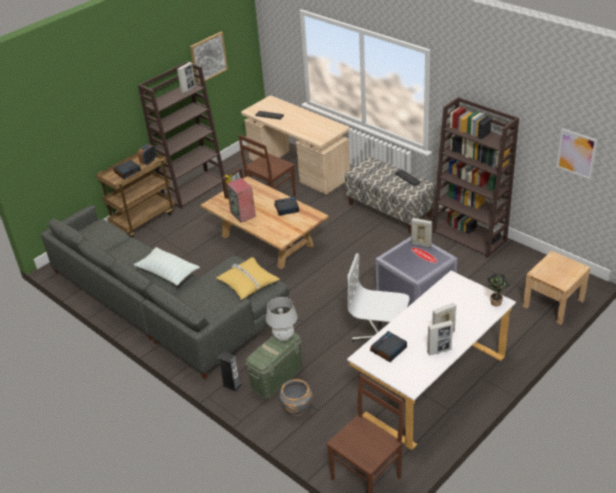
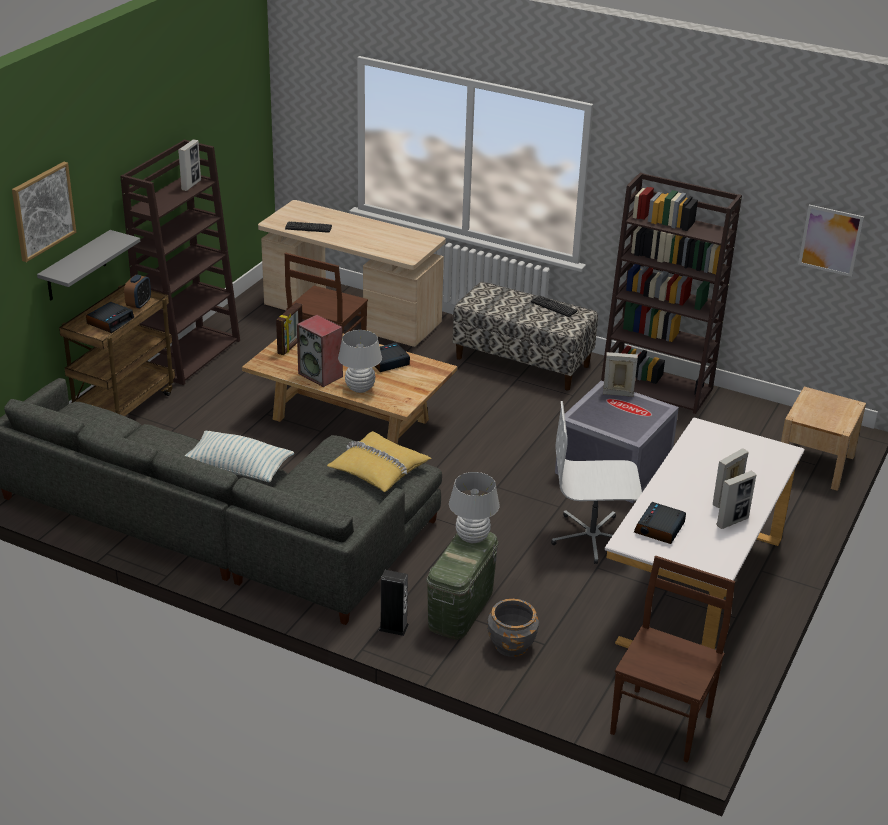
camera: 20 degrees left, 5 degrees down
picture [190,32,228,84] -> picture moved to [12,162,76,262]
potted plant [486,273,510,306] -> none
none -> grey shelf [37,230,140,300]
none -> white table lamp [338,330,382,393]

